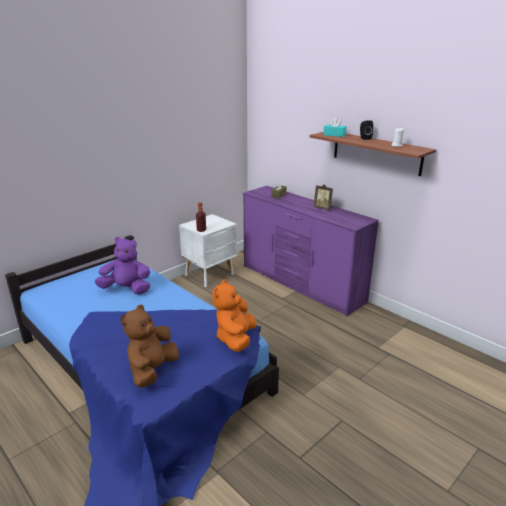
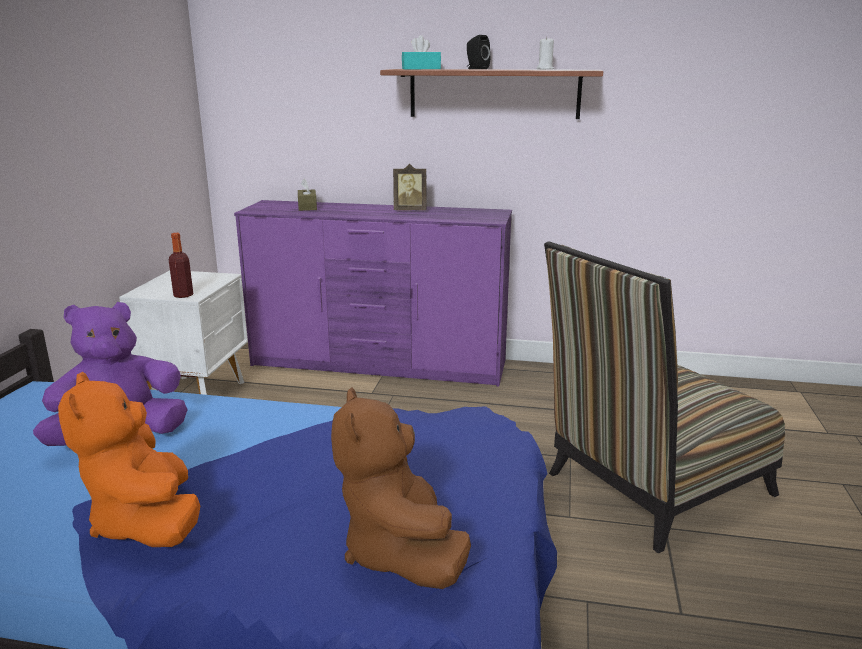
camera: 35 degrees left, 5 degrees down
orange plush toy [212,279,257,352] -> orange plush toy moved to [58,372,200,547]
none -> chair [544,241,785,553]

